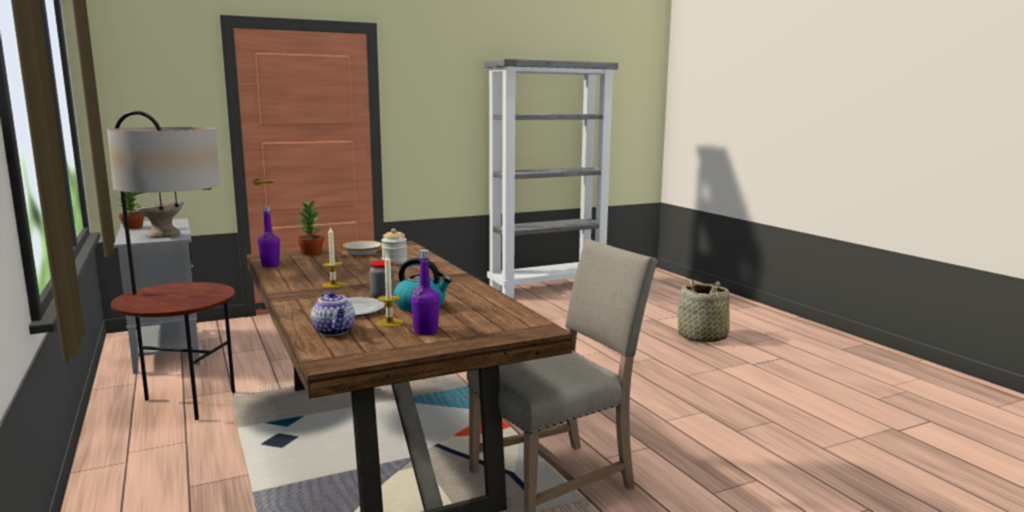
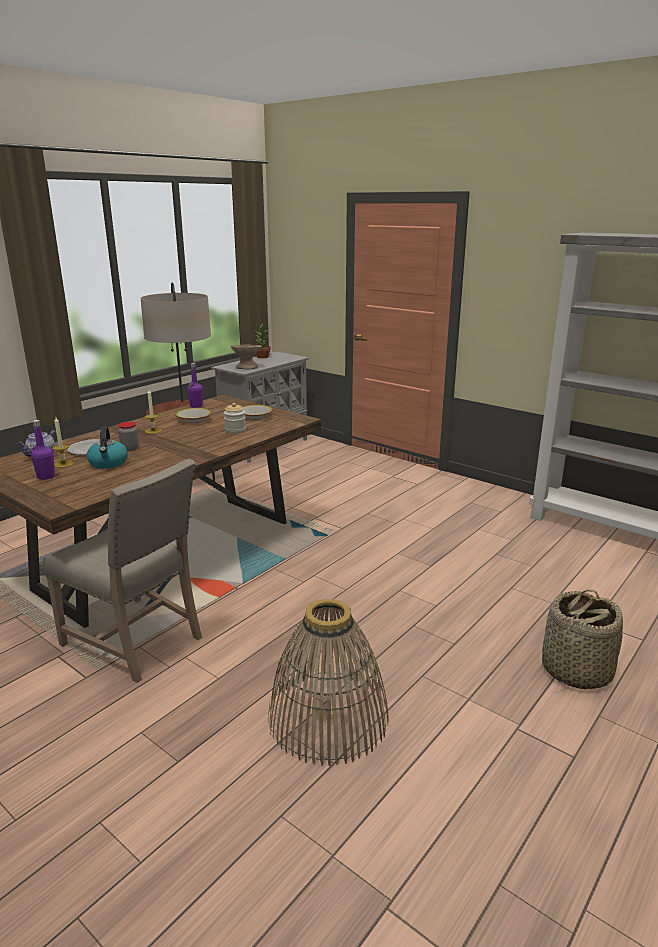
camera: 65 degrees right, 10 degrees up
potted plant [296,199,324,255] -> none
none -> bowl [175,408,212,423]
none -> basket [268,599,388,766]

